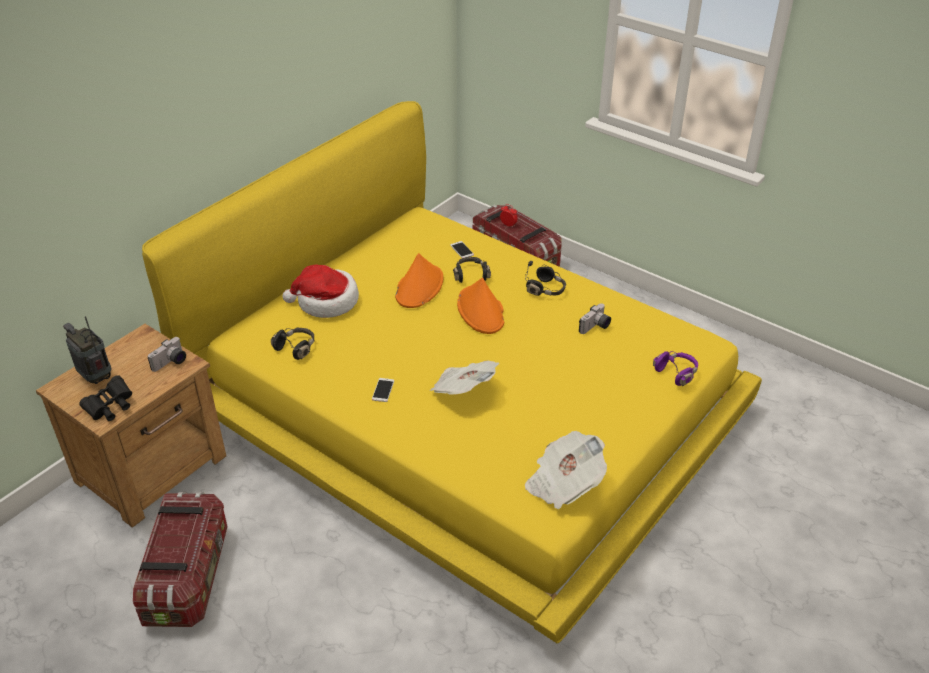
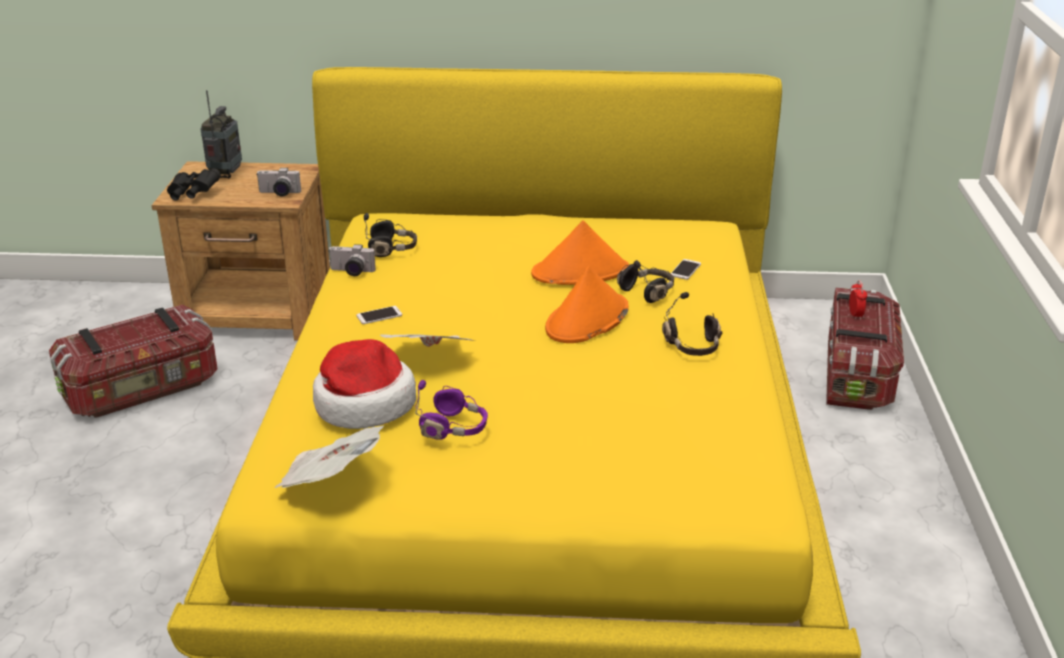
camera: 55 degrees right, 10 degrees down
hat [282,264,359,318] -> hat moved to [313,339,416,429]
camera [579,303,611,334] -> camera moved to [328,244,376,276]
purple headphones [653,351,698,386] -> purple headphones moved to [415,380,488,440]

